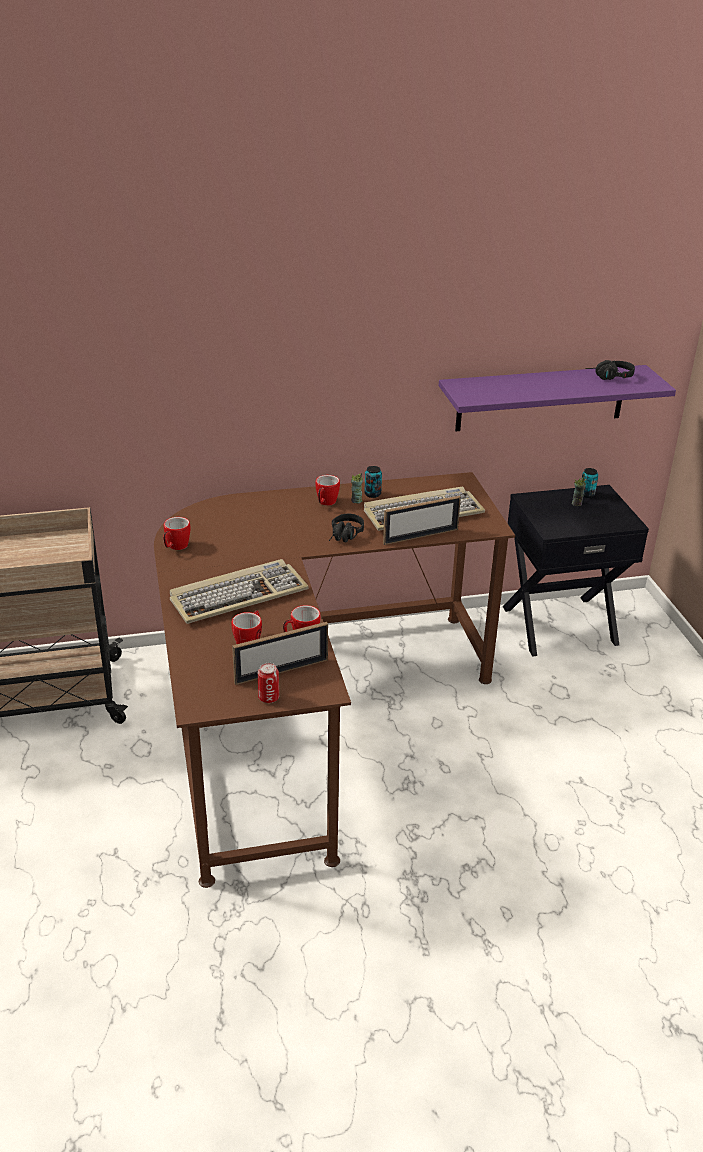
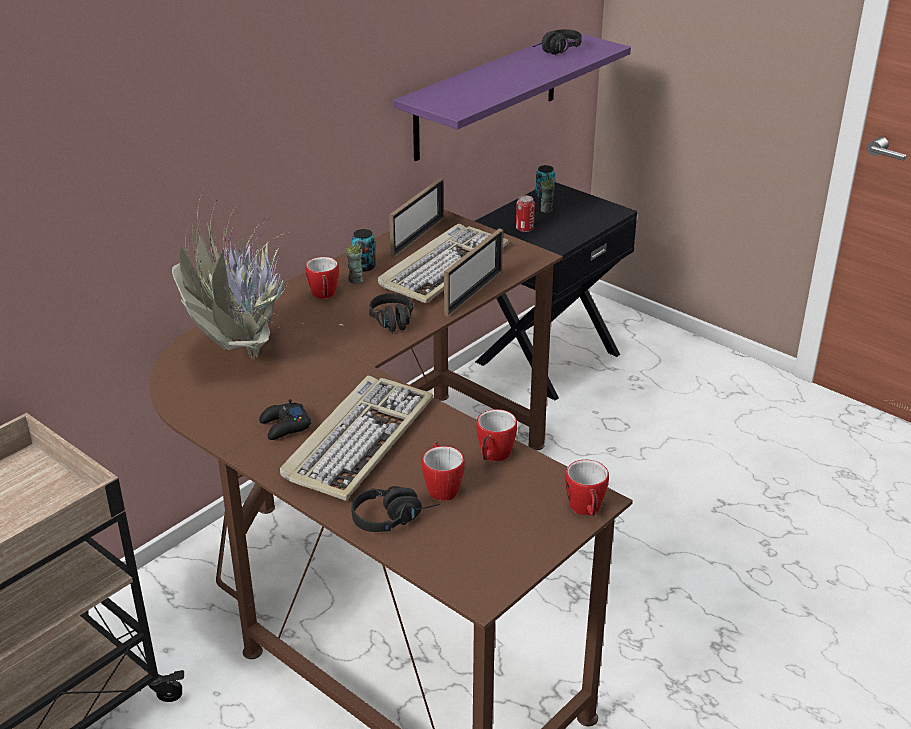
camera: 35 degrees left, 0 degrees up
mug [163,517,191,550] -> mug moved to [565,460,609,516]
picture frame [232,622,328,685] -> picture frame moved to [389,177,444,257]
can [258,663,279,703] -> can moved to [516,195,535,232]
none -> potted plant [172,195,344,360]
none -> black game controller [259,399,311,440]
none -> black headphones [351,486,440,532]

